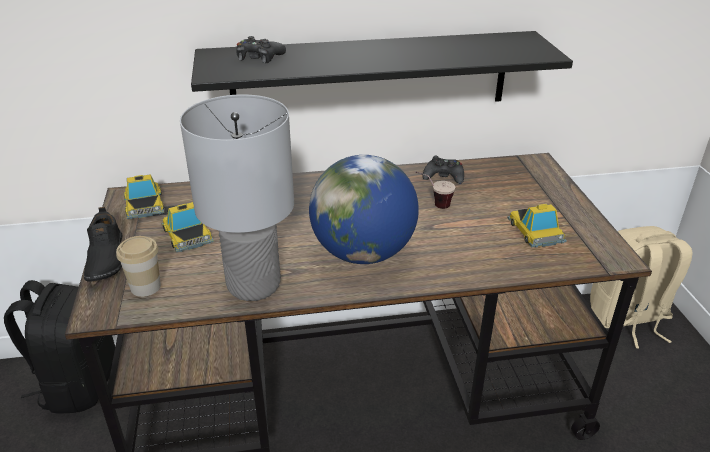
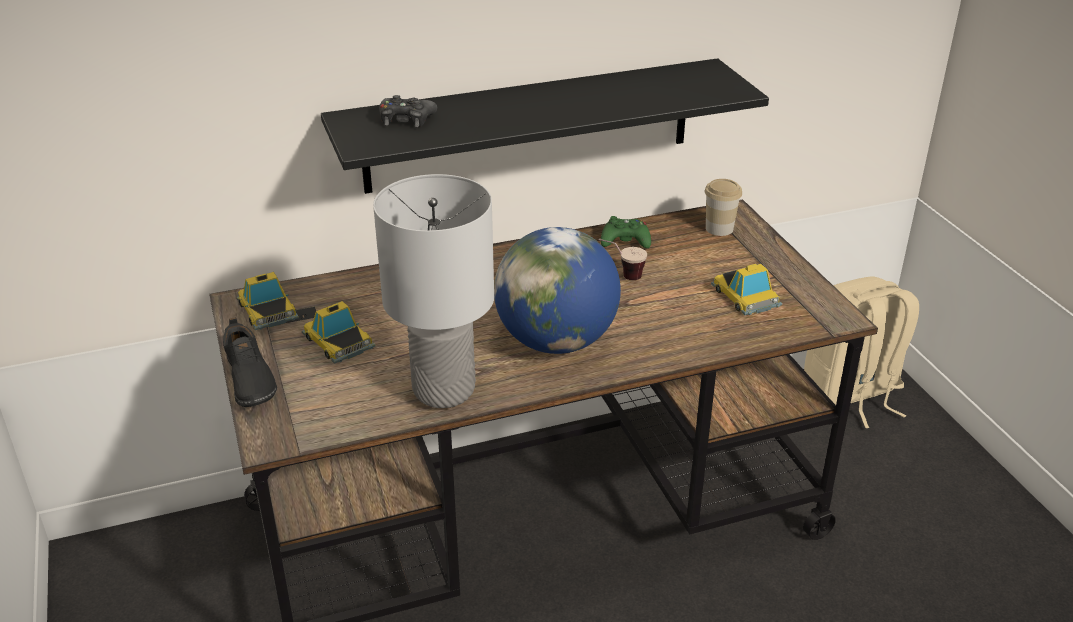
camera: 10 degrees left, 0 degrees up
black backpack [4,280,115,414] -> none
cup [116,236,161,297] -> cup moved to [705,179,742,236]
black game controller [422,156,464,184] -> green game controller [601,216,651,248]

